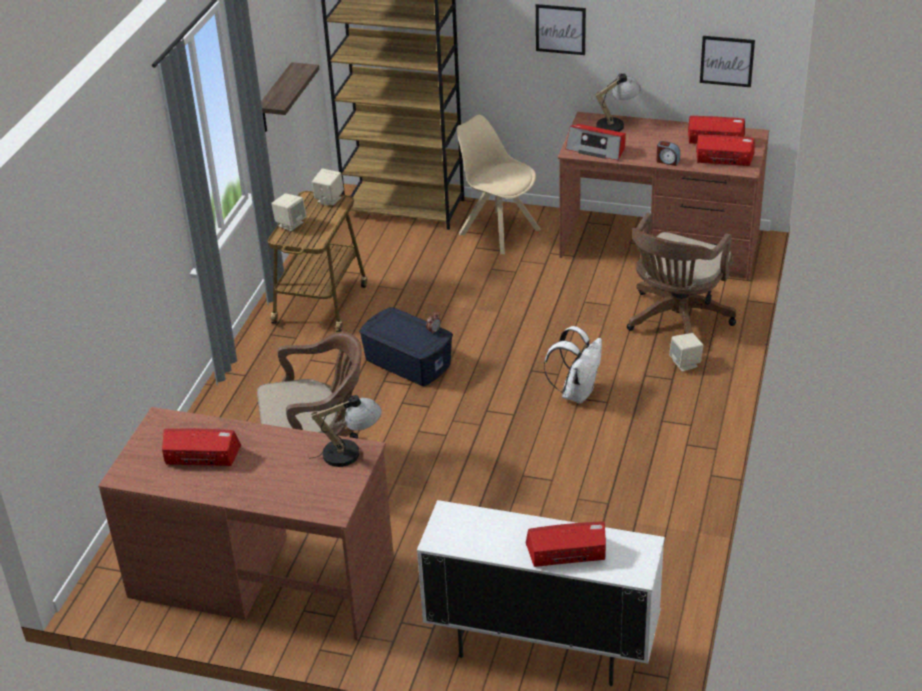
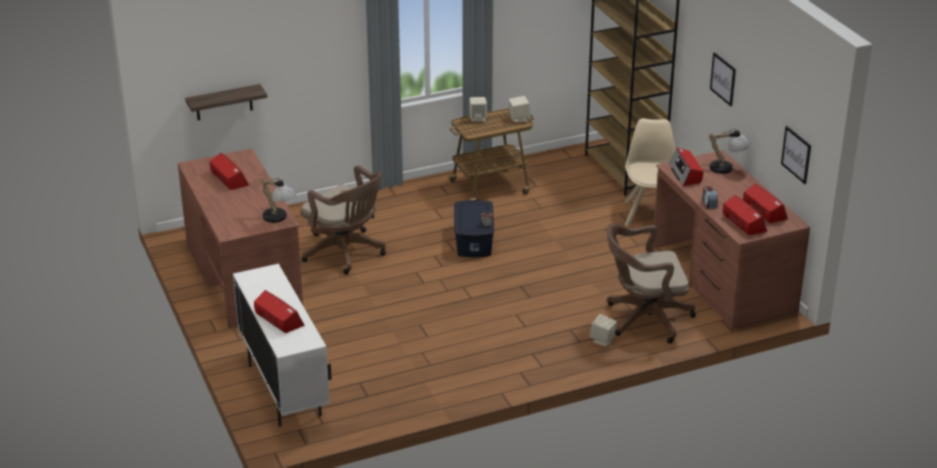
camera: 50 degrees right, 5 degrees down
shelf [261,62,319,132] -> shelf moved to [185,84,267,120]
white backpack [544,326,602,404] -> none

